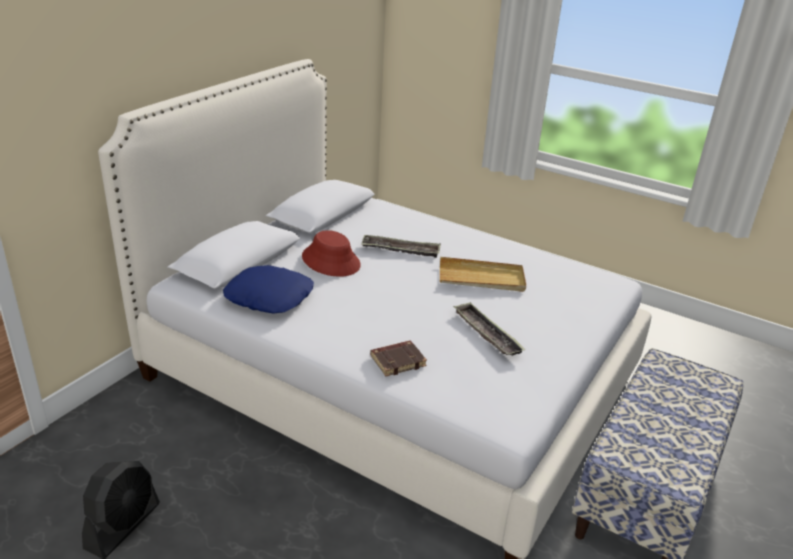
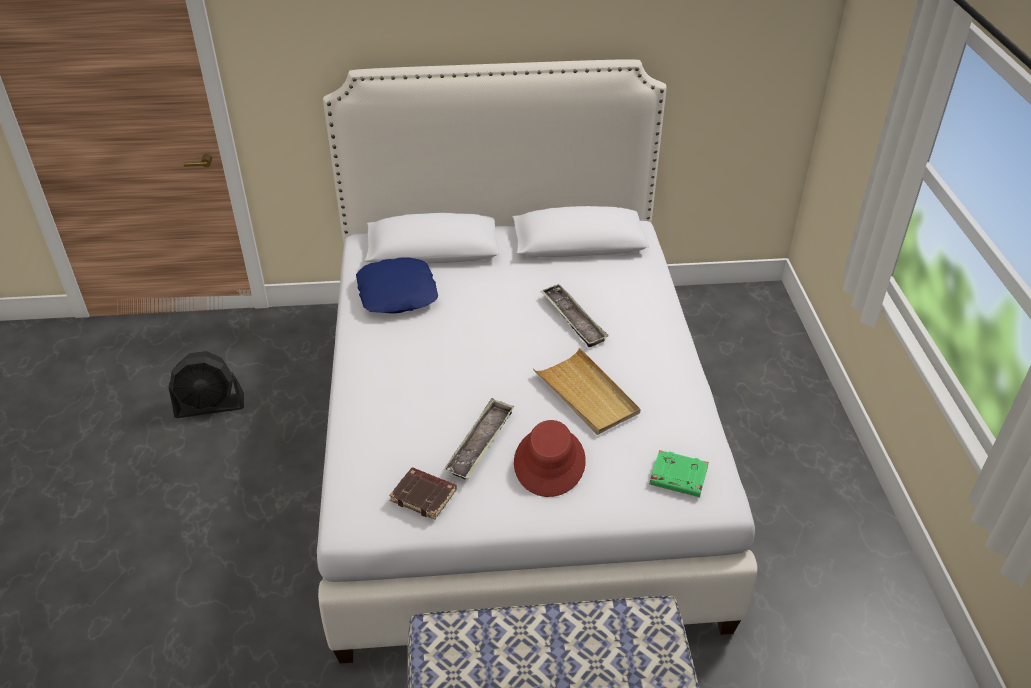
camera: 55 degrees right, 10 degrees up
red hat [302,230,361,277] -> red hat moved to [514,420,586,497]
brown book [370,340,427,376] -> brown book moved to [389,467,457,520]
none -> green book [650,450,709,497]

